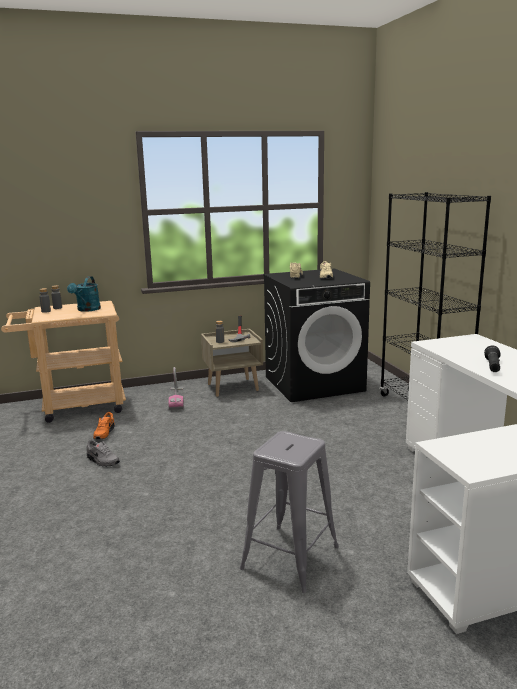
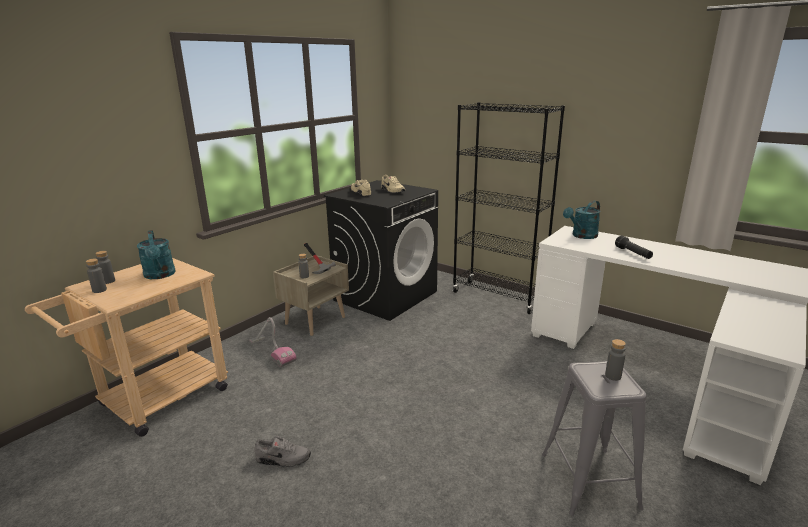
camera: 35 degrees left, 5 degrees up
orange shoe [93,412,115,439] -> none
none -> turquoise watering can [563,201,600,239]
none -> grey bottle [605,339,626,381]

